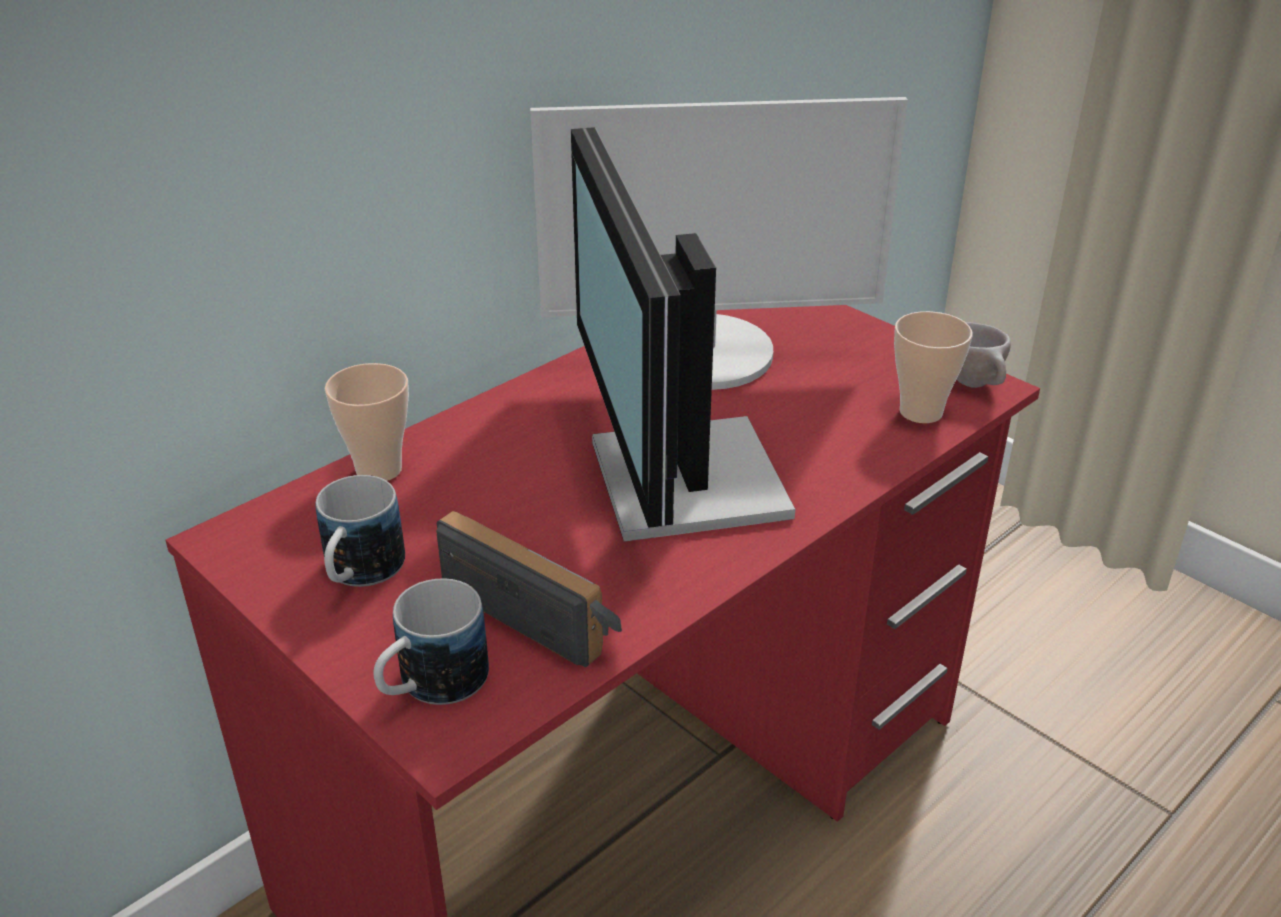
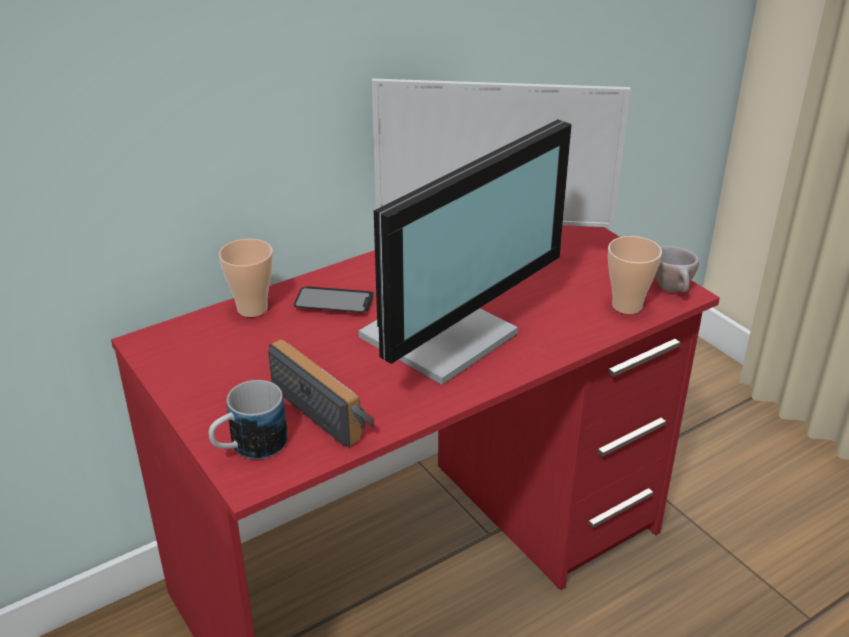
camera: 10 degrees right, 0 degrees up
mug [315,475,405,587] -> none
monitor [571,127,795,542] -> monitor turned 135 degrees counterclockwise [358,119,572,385]
none -> phone [294,286,374,313]

